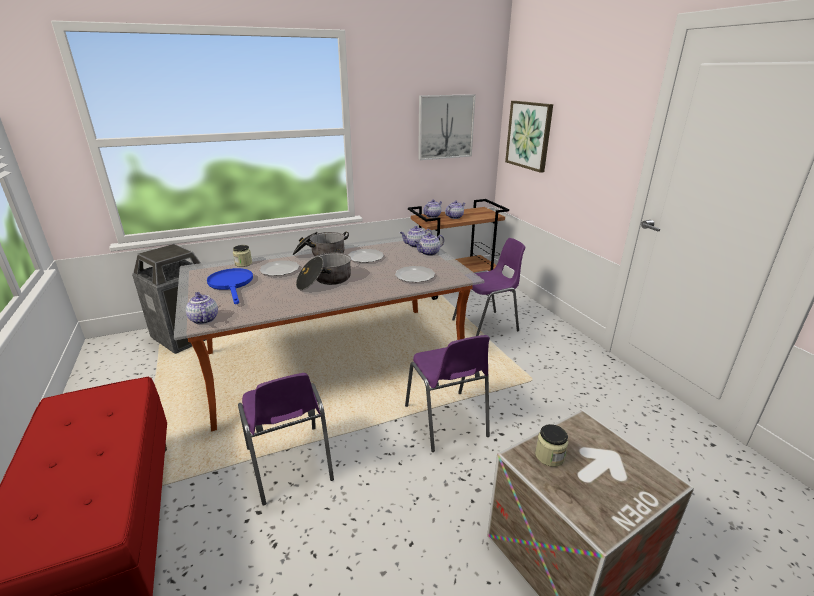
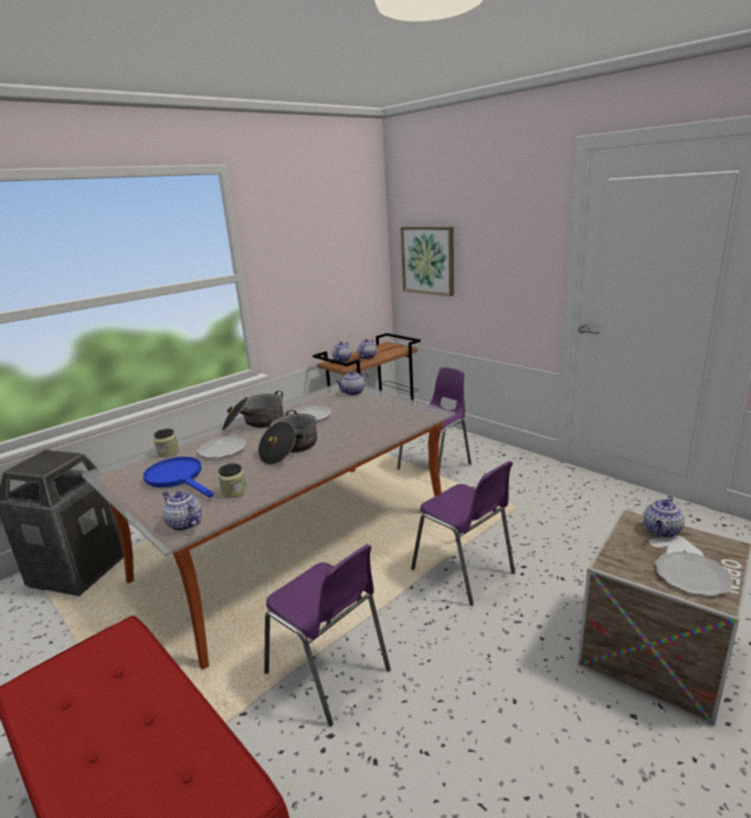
camera: 20 degrees left, 5 degrees down
plate [395,266,435,282] -> plate moved to [655,551,733,596]
teapot [414,233,444,256] -> teapot moved to [643,496,685,538]
picture [418,94,476,160] -> none
jar [535,424,568,467] -> jar moved to [218,463,246,498]

